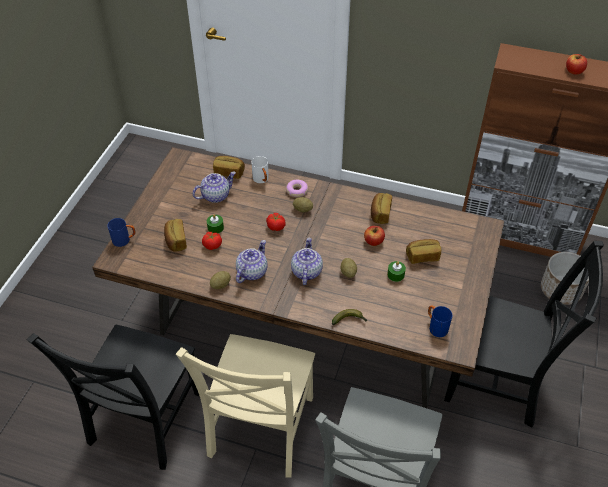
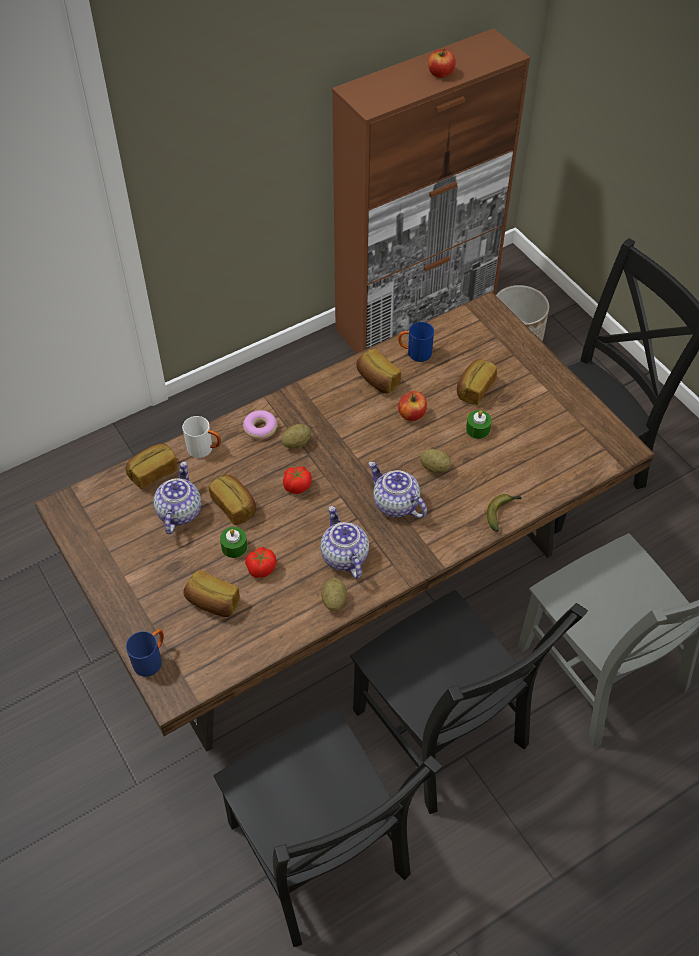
camera: 50 degrees left, 5 degrees up
beige chair [176,334,315,477] -> black chair [350,590,588,814]
blue mug [428,305,452,337] -> blue mug moved to [398,322,434,362]
none -> bread [209,475,256,525]

